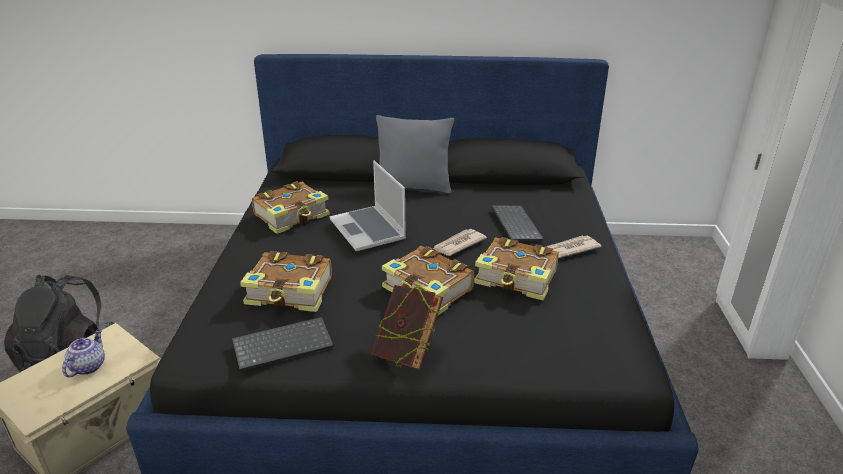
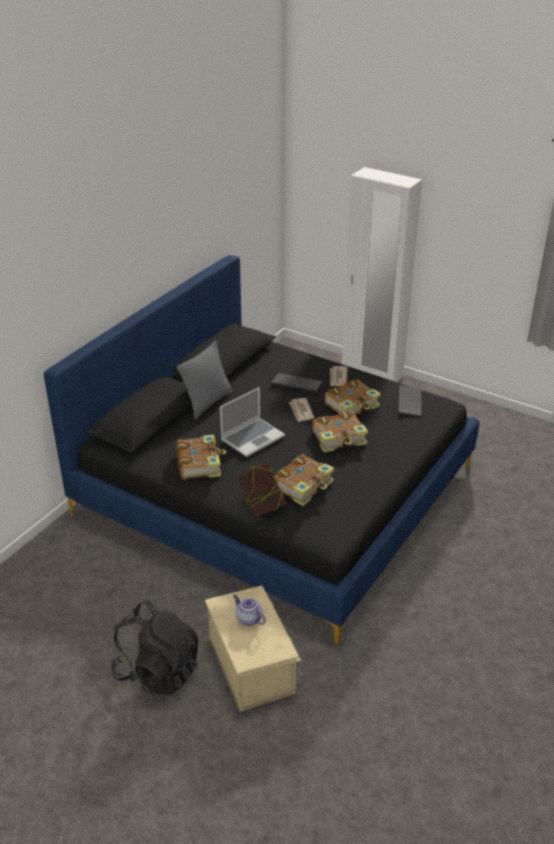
camera: 60 degrees left, 5 degrees up
keyboard [232,317,333,371] -> keyboard moved to [398,385,422,417]
laptop [329,161,406,251] -> laptop turned 45 degrees counterclockwise [220,387,285,457]
book [371,285,443,370] -> book moved to [237,462,286,517]

